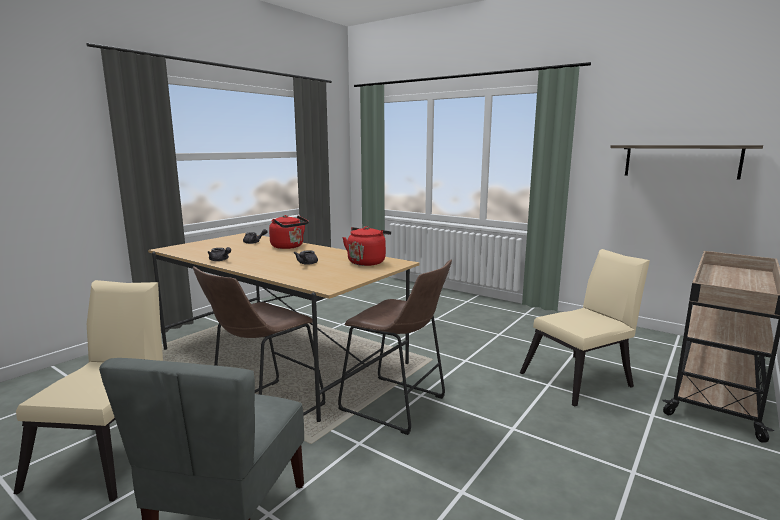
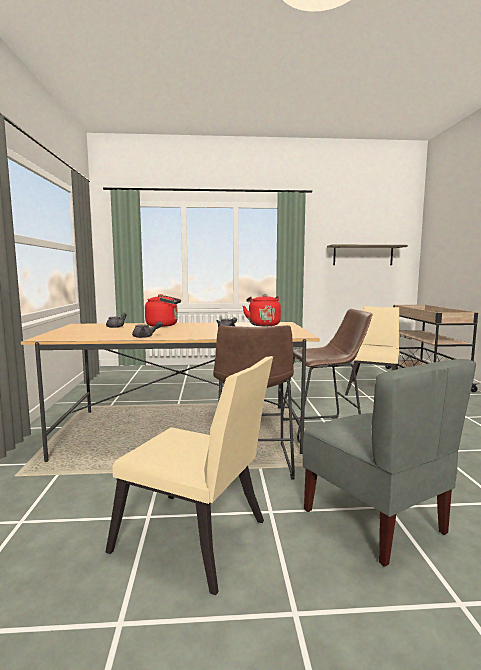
camera: 40 degrees left, 5 degrees down
beige chair [14,280,163,502] -> beige chair turned 150 degrees clockwise [106,356,273,595]

